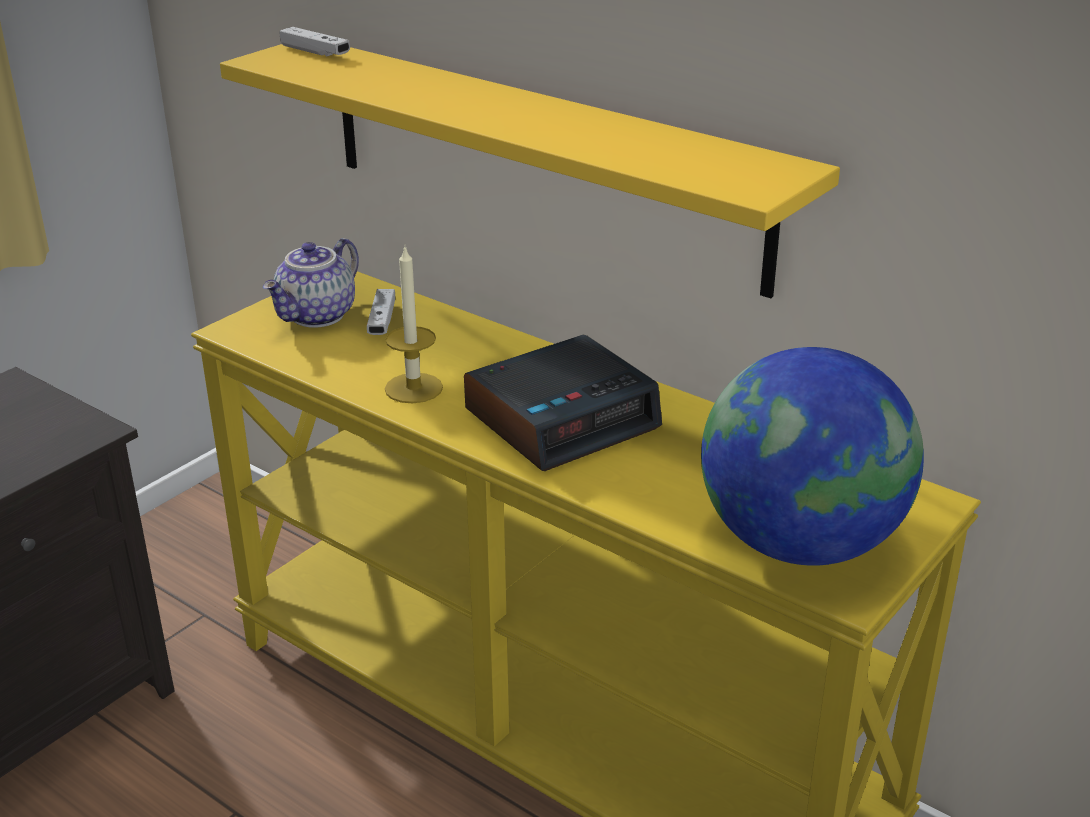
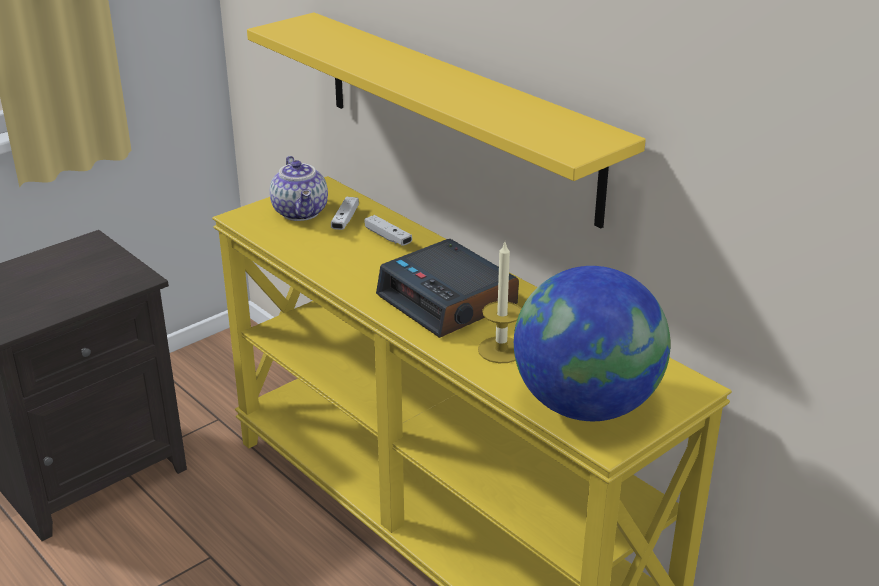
camera: 10 degrees right, 0 degrees up
teapot [263,238,359,328] -> teapot turned 60 degrees counterclockwise [270,156,328,221]
white game controller [279,27,350,57] -> white game controller moved to [364,215,412,246]
candle [385,244,443,403] -> candle moved to [478,242,521,363]
alarm clock [464,334,662,471] -> alarm clock turned 75 degrees clockwise [376,239,519,338]

